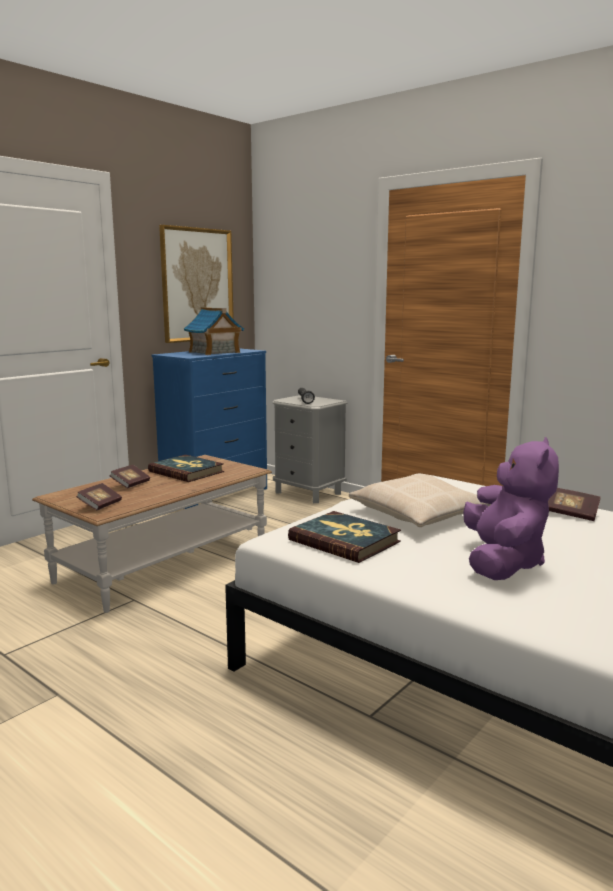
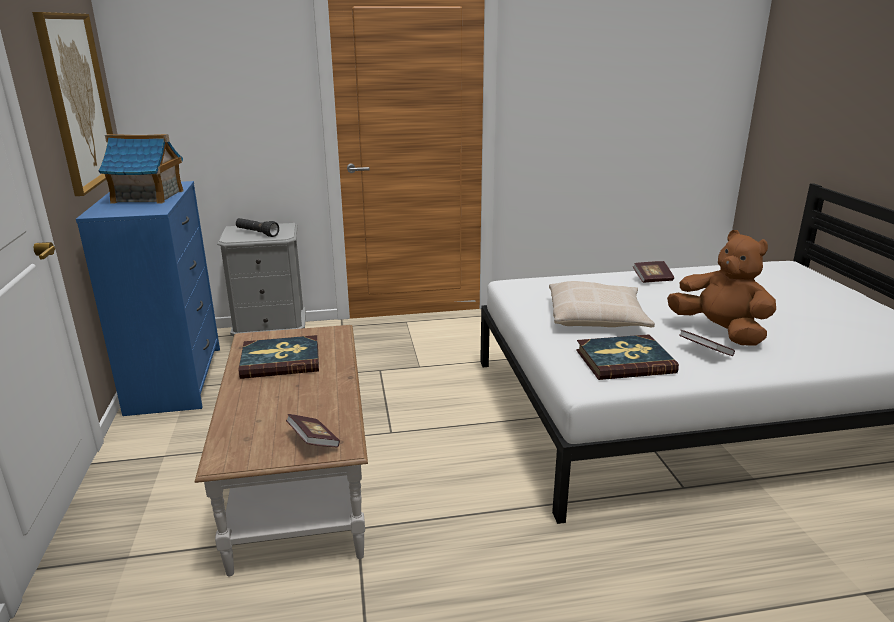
camera: 50 degrees left, 10 degrees up
book [109,465,150,488] -> book moved to [679,330,735,356]
purple plush toy [463,437,559,580] -> brown plush toy [667,230,776,346]

